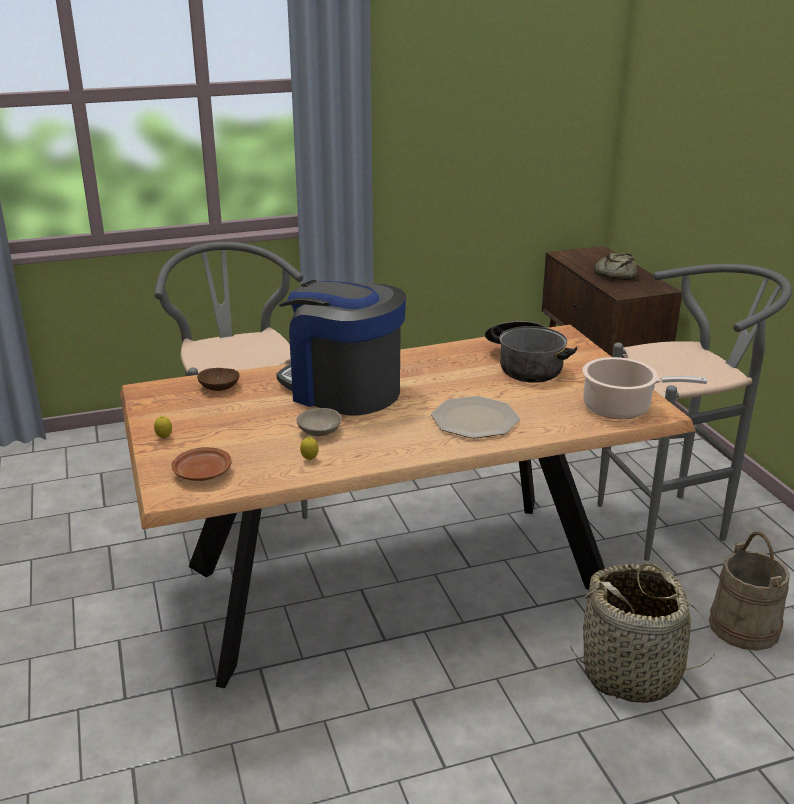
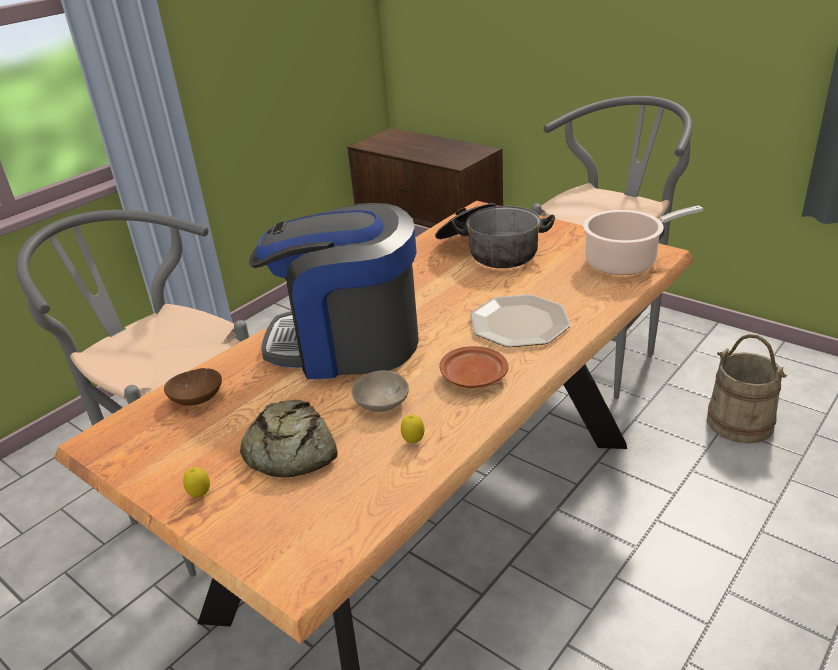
camera: 30 degrees left, 5 degrees up
brown plate [171,447,232,481] -> brown plate moved to [439,346,509,388]
basket [570,563,716,703] -> none
bread [594,253,637,280] -> bread moved to [240,400,337,477]

